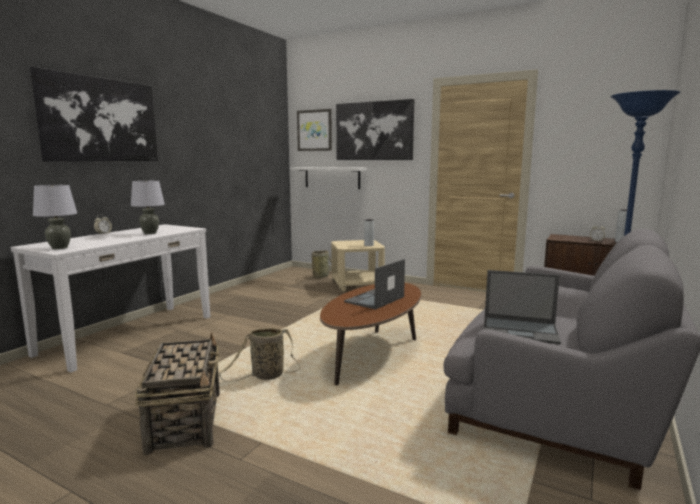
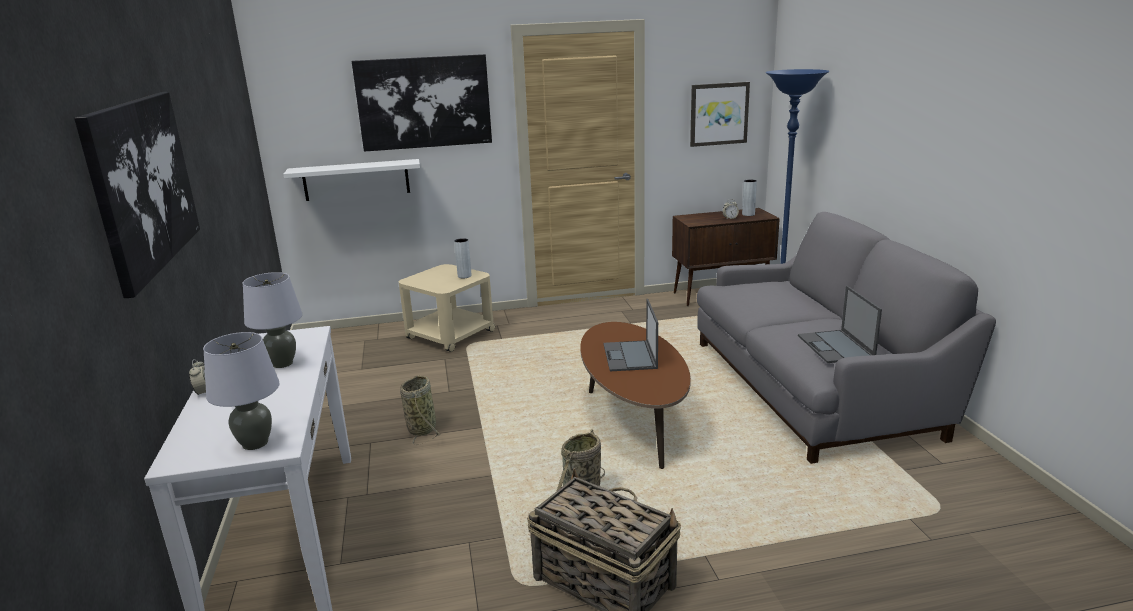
camera: 40 degrees left, 10 degrees up
picture [297,109,332,151] -> picture moved to [690,82,750,147]
basket [308,250,332,279] -> basket moved to [400,375,440,445]
laptop [483,270,561,344] -> laptop turned 105 degrees clockwise [798,286,882,363]

